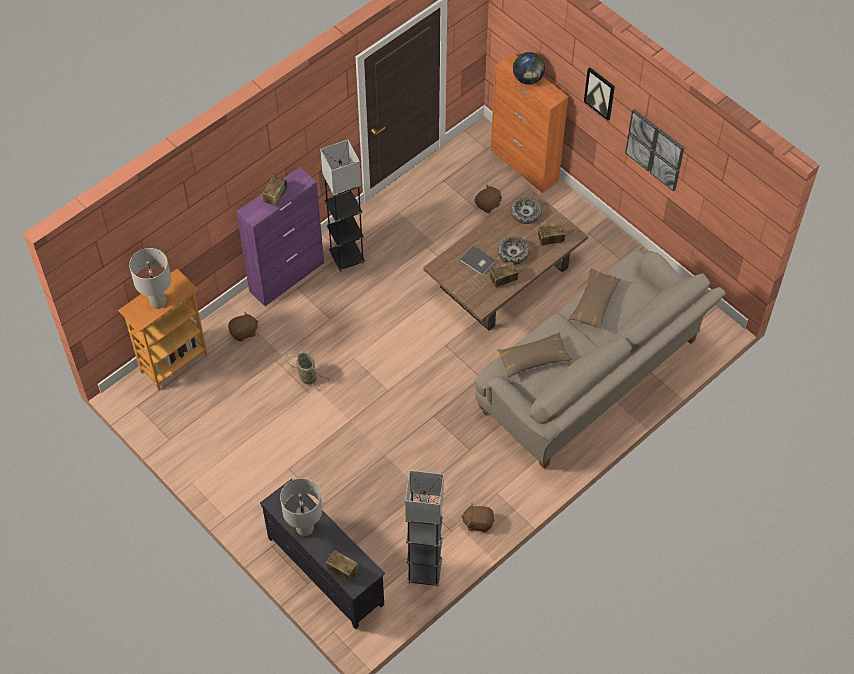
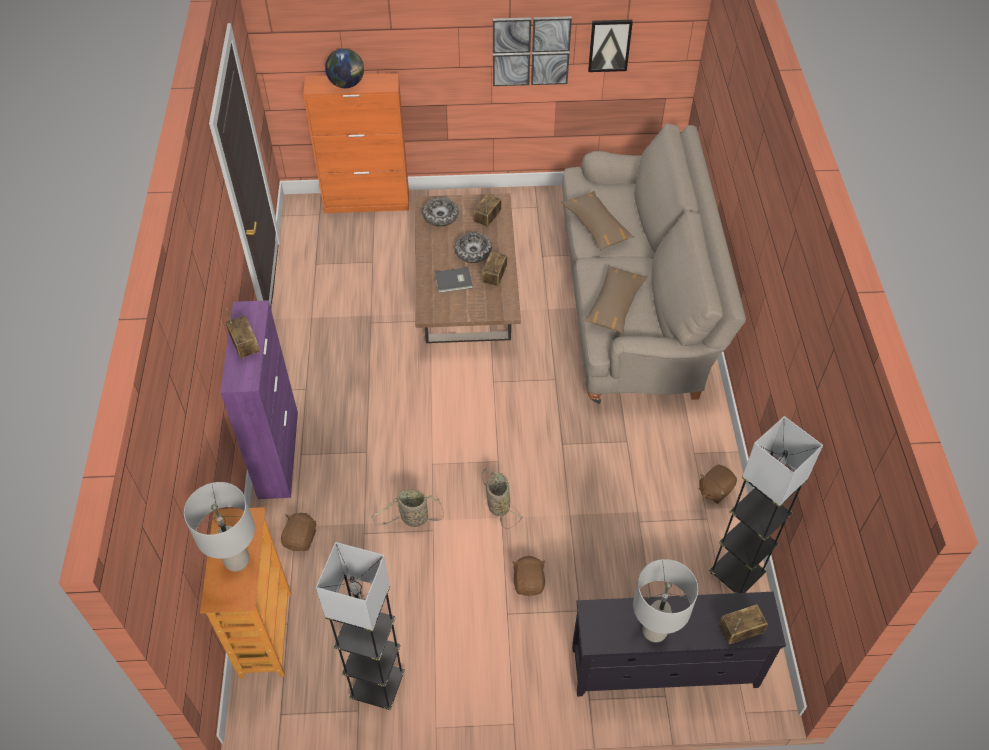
camera: 50 degrees left, 5 degrees down
grey floor lamp [320,140,365,272] -> grey floor lamp moved to [316,542,405,710]
brown plush toy [475,184,502,213] -> brown plush toy moved to [512,556,546,596]
picture [584,67,615,121] -> picture moved to [588,20,633,72]
none -> basket [482,469,523,529]

